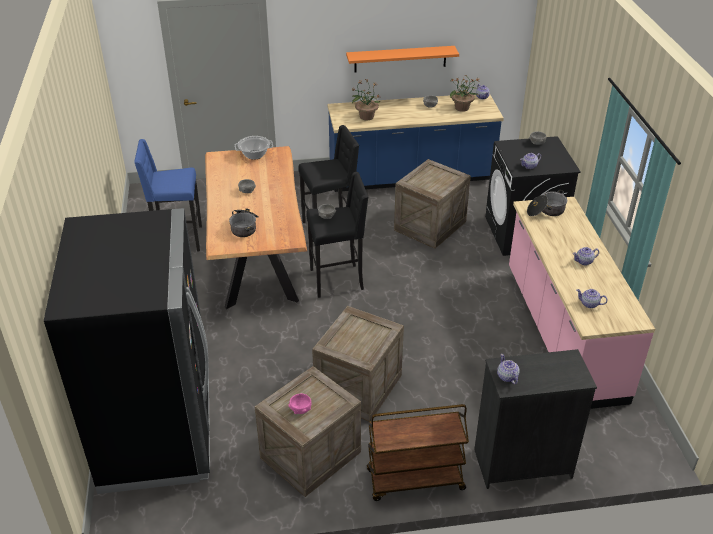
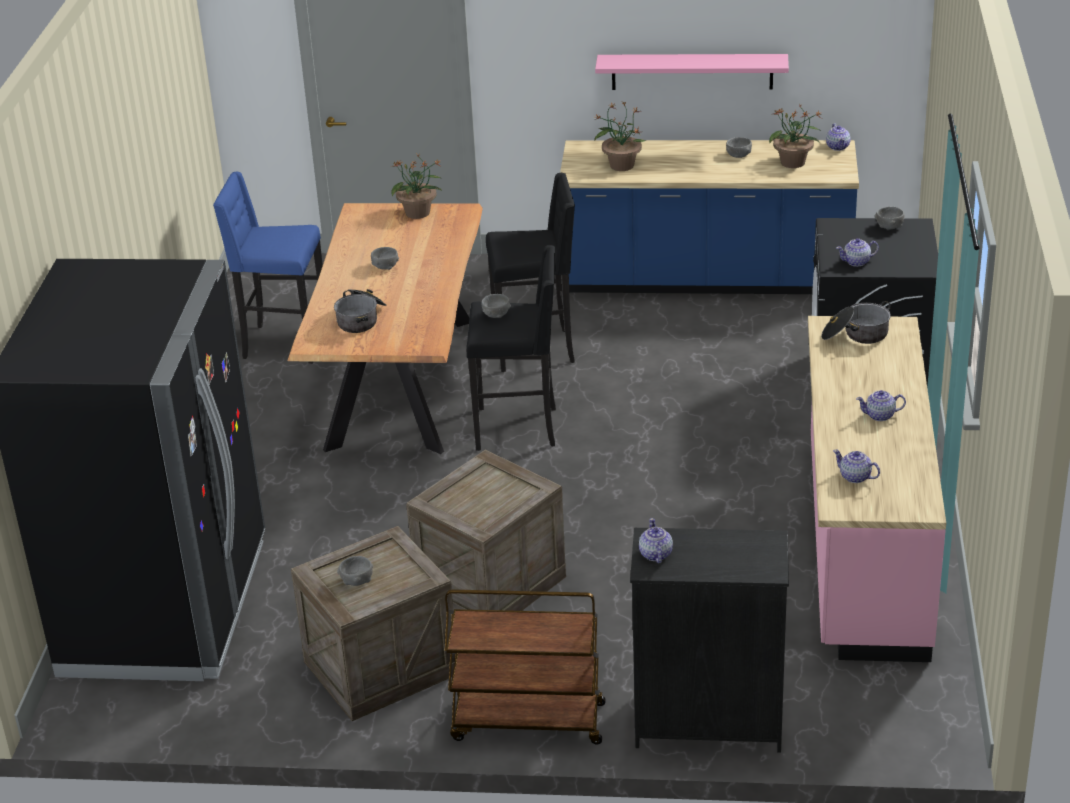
camera: 15 degrees right, 5 degrees down
cooking pot [235,136,273,160] -> potted plant [390,154,442,219]
pink bowl [289,393,311,414] -> grey bowl [337,556,373,586]
orange shelf [346,46,459,73] -> pink shelf [595,54,789,90]
crate [394,159,471,249] -> none

